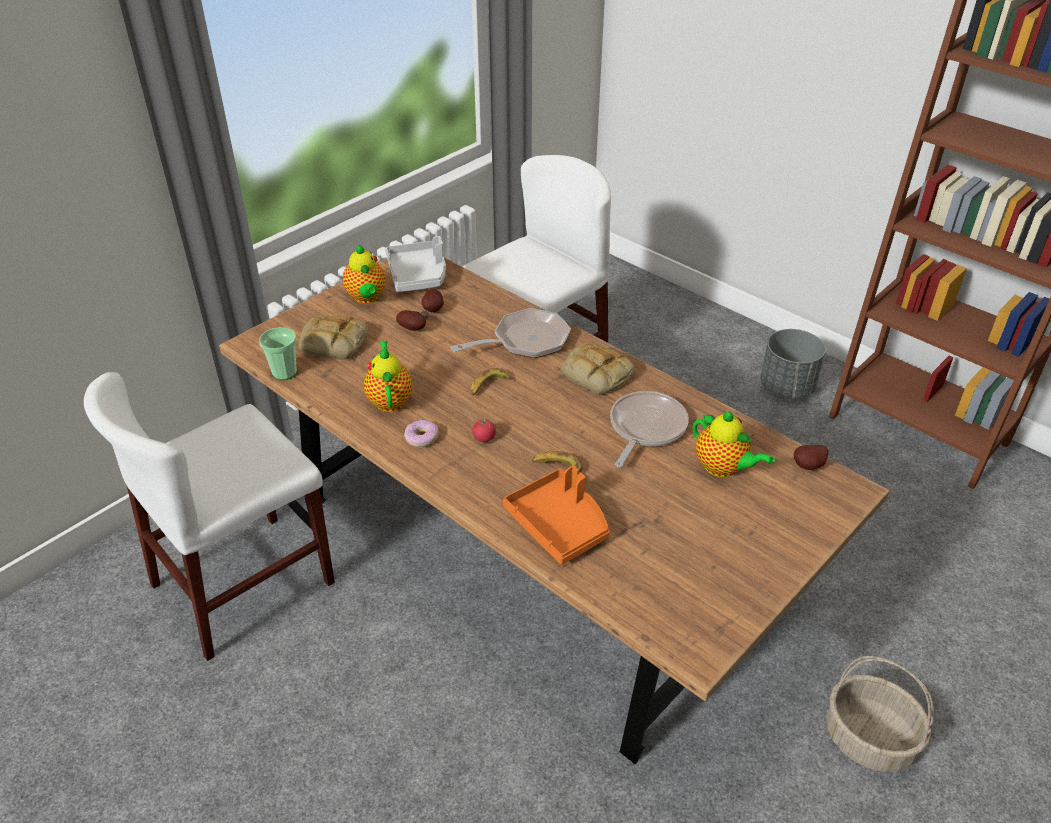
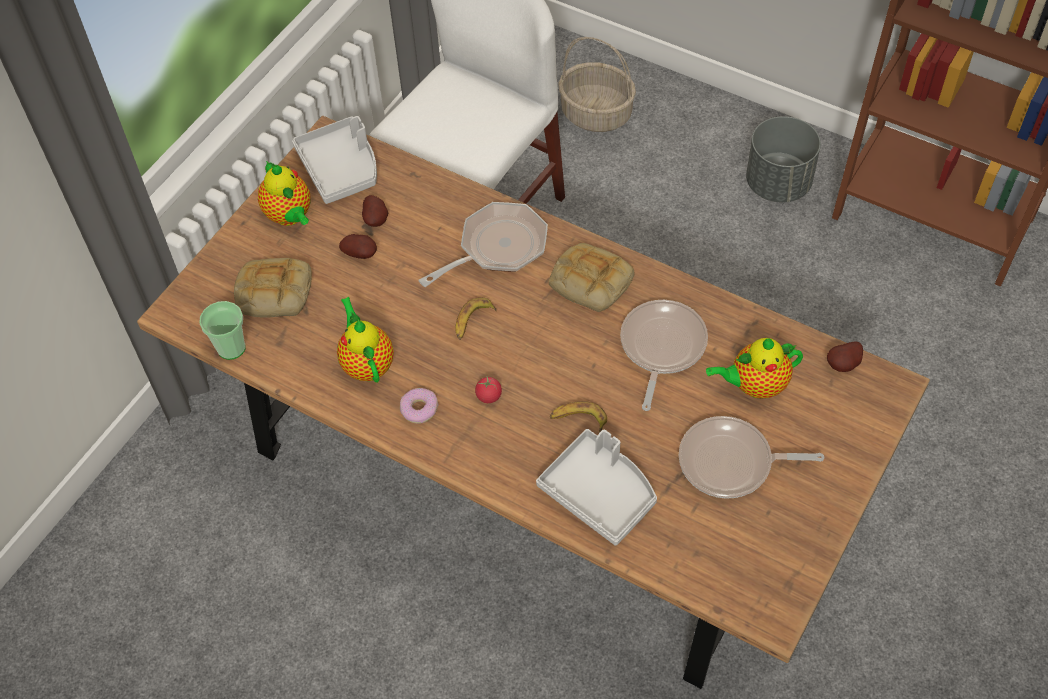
camera: 10 degrees left, 15 degrees up
white chair [84,372,335,661] -> none
orange tray [503,466,609,565] -> grey tray [536,429,657,546]
teapot [693,411,775,477] -> teapot turned 135 degrees clockwise [706,338,803,399]
basket [826,656,934,772] -> basket moved to [558,37,636,132]
none -> frying pan [679,416,824,499]

